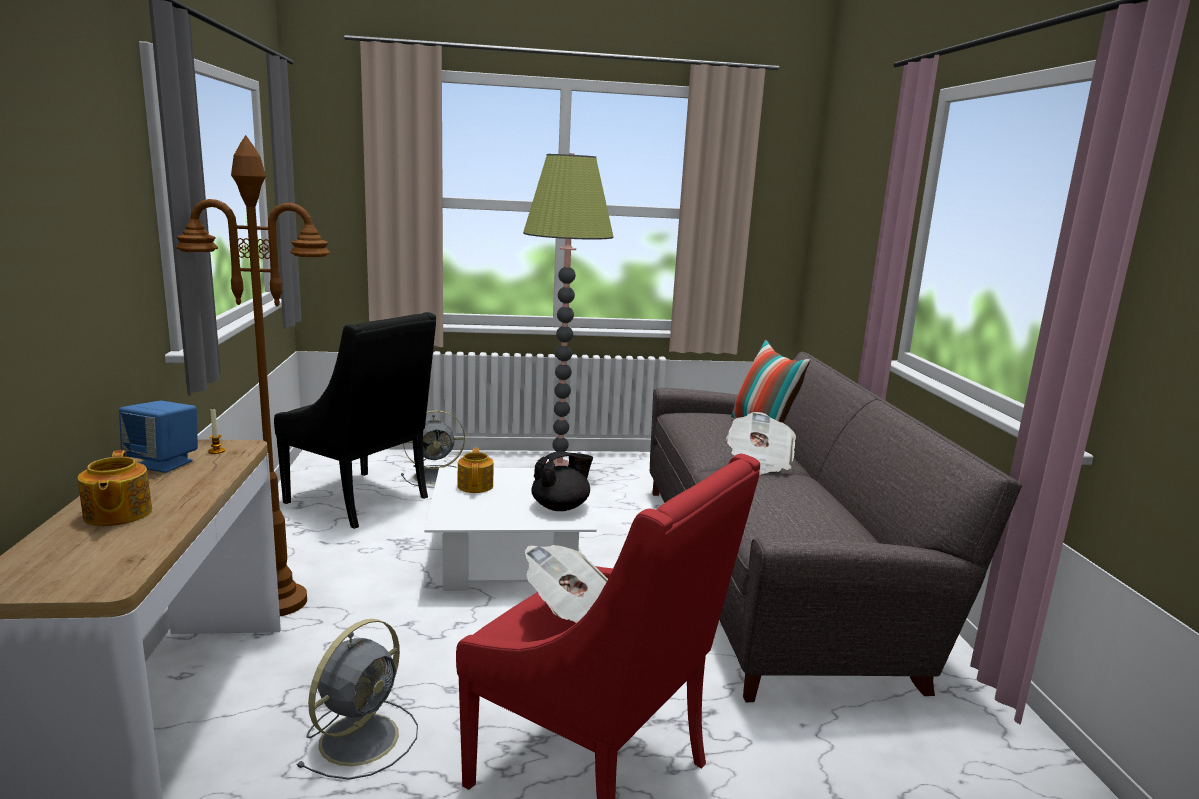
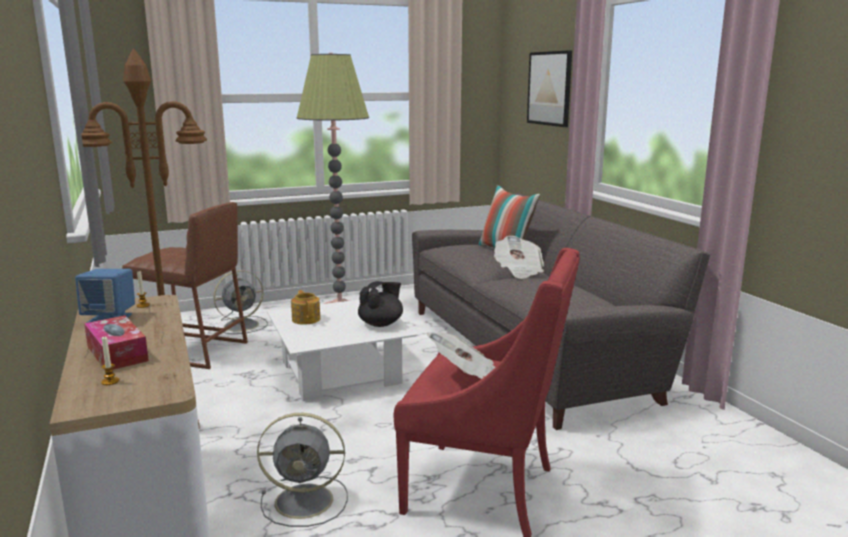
camera: 15 degrees left, 0 degrees up
teapot [78,450,152,526] -> tissue box [84,315,149,370]
black armchair [274,312,436,529] -> brown stool [122,202,248,369]
grey fan [296,619,418,780] -> grey fan turned 75 degrees clockwise [257,413,348,527]
none -> candle [101,337,119,385]
none -> picture [527,50,572,127]

